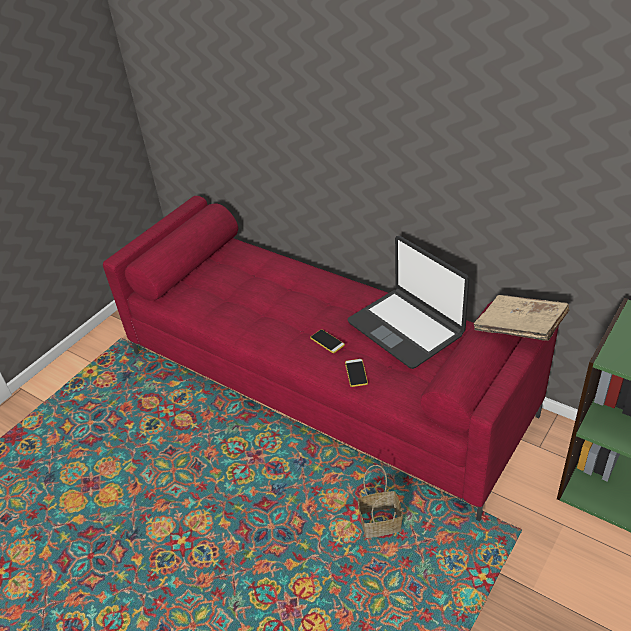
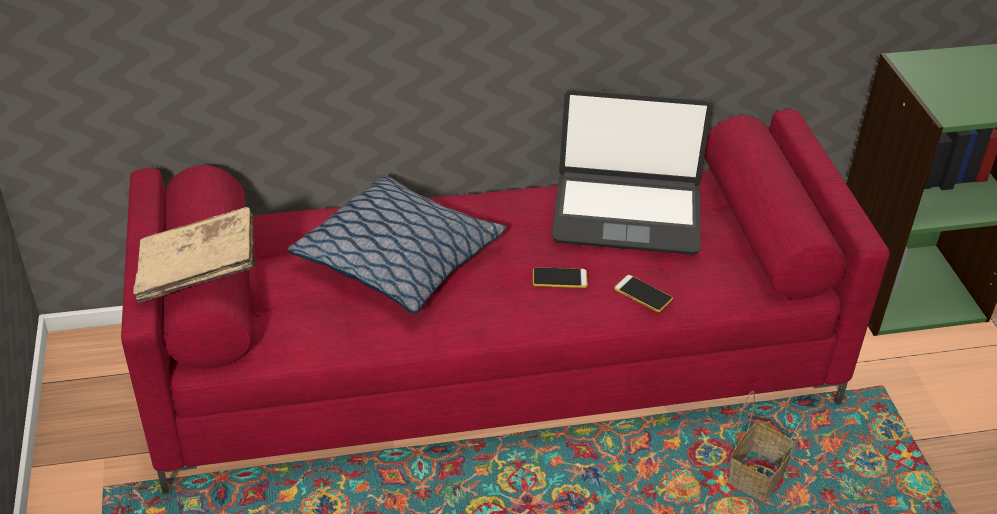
camera: 50 degrees left, 0 degrees up
beige book [474,295,569,341] -> beige book moved to [133,207,255,303]
none -> pillow [288,174,506,314]

